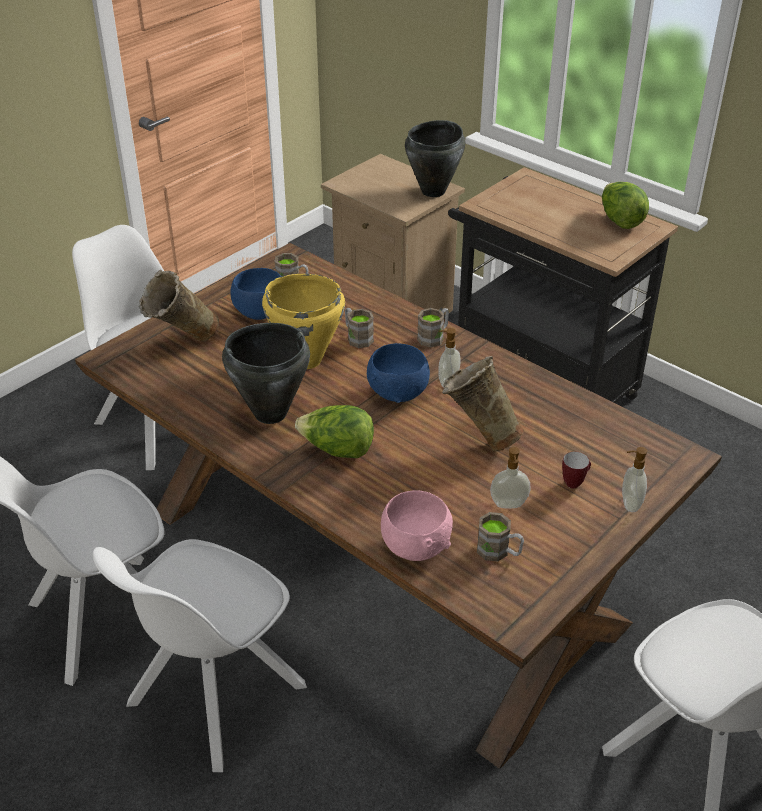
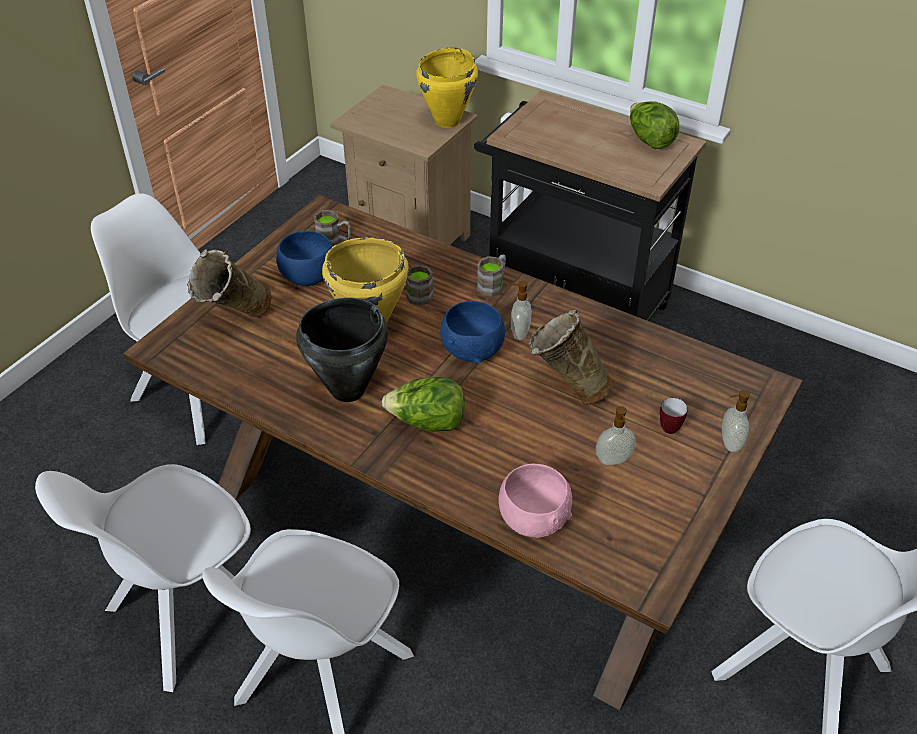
camera: 10 degrees left, 5 degrees up
black cooking pot [405,120,465,197] -> yellow cooking pot [416,48,478,128]
brown mug [477,512,524,561] -> none

